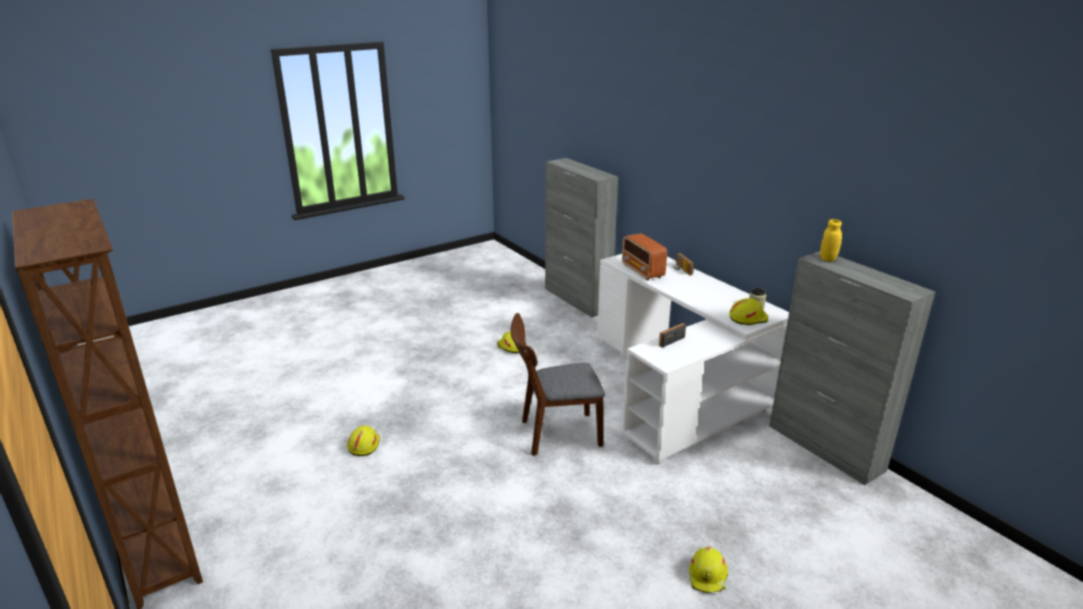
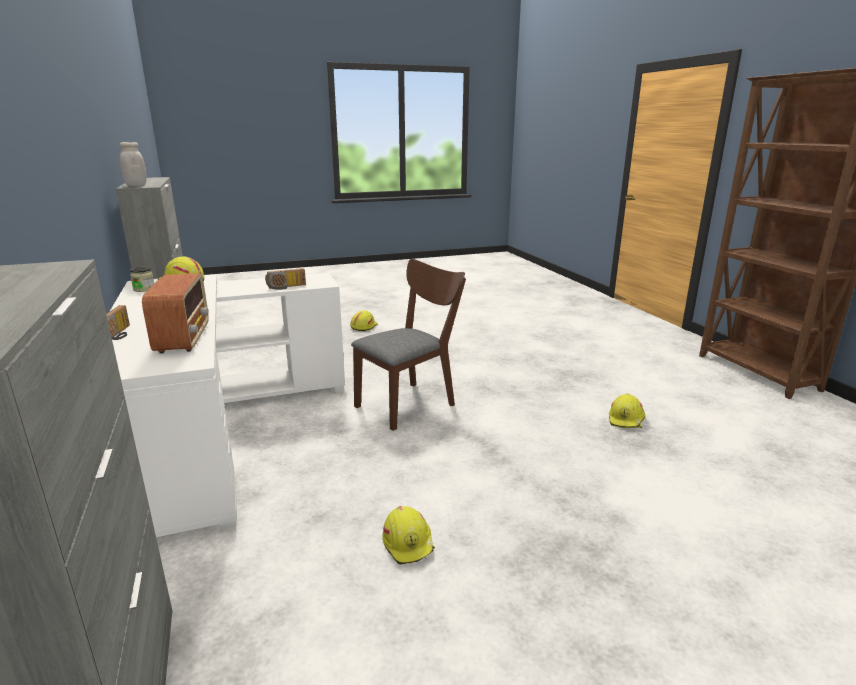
camera: 165 degrees left, 5 degrees down
brown chair [510,313,605,456] -> brown chair turned 45 degrees counterclockwise [351,259,466,431]
yellow jar [820,219,842,262] -> white jar [120,142,147,186]

